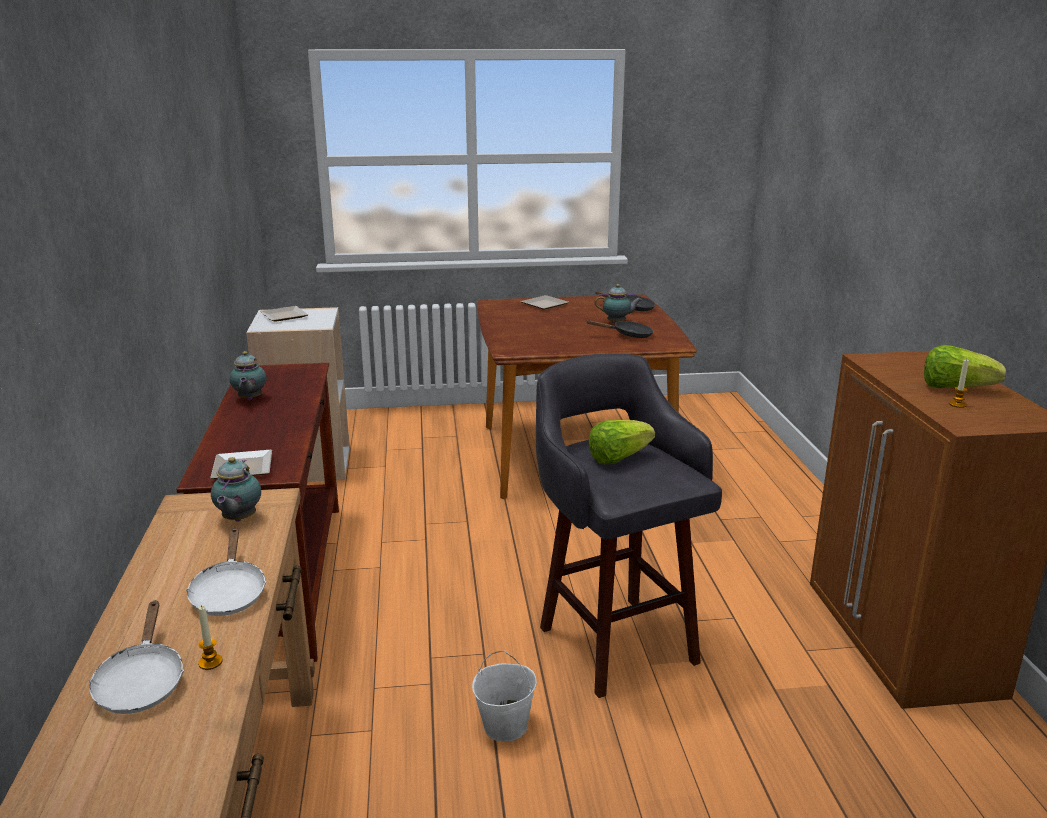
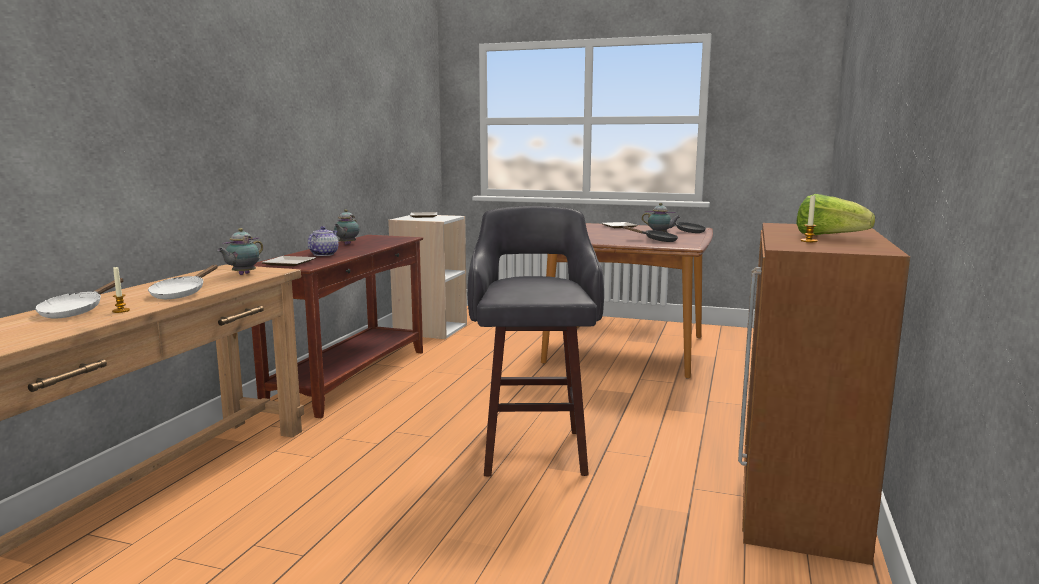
camera: 25 degrees right, 10 degrees down
white bucket [472,651,537,742] -> none
lettuce [589,420,655,464] -> none
none -> teapot [308,226,338,256]

